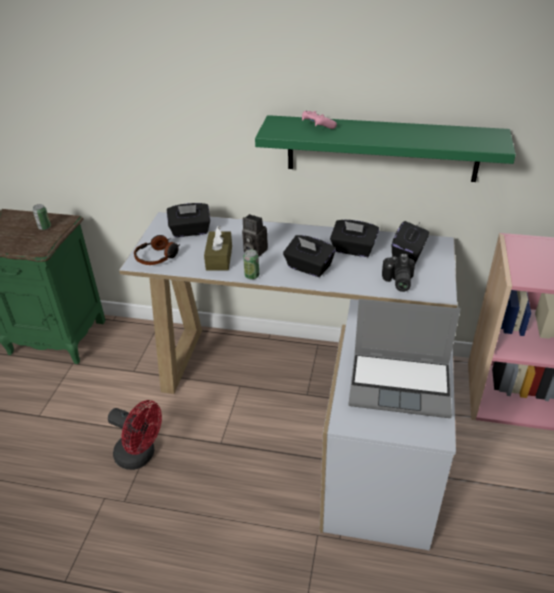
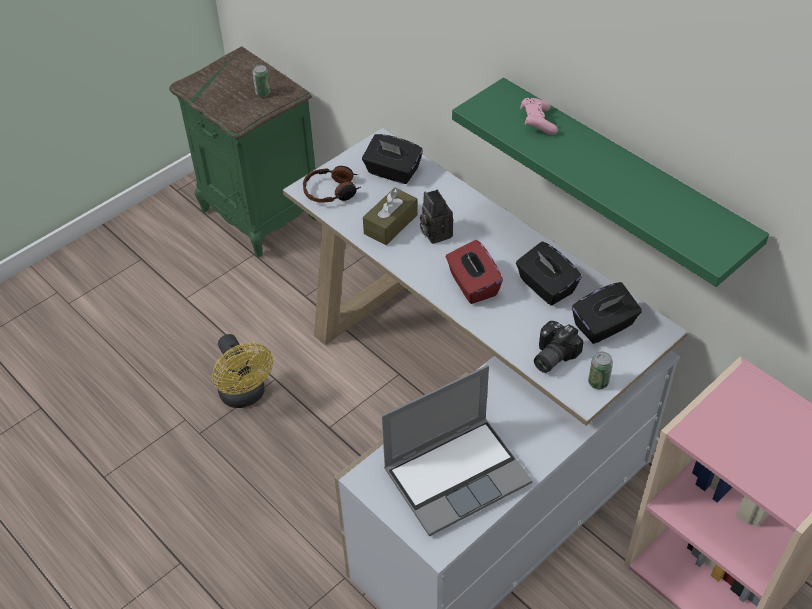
camera: 35 degrees right, 10 degrees up
red fan [108,400,162,470] -> yellow fan [212,334,273,408]
can [243,249,259,280] -> can moved to [588,352,613,389]
black tissue box [283,235,336,277] -> red tissue box [446,240,503,304]
laptop [348,299,461,418] -> laptop turned 75 degrees counterclockwise [382,365,533,537]

